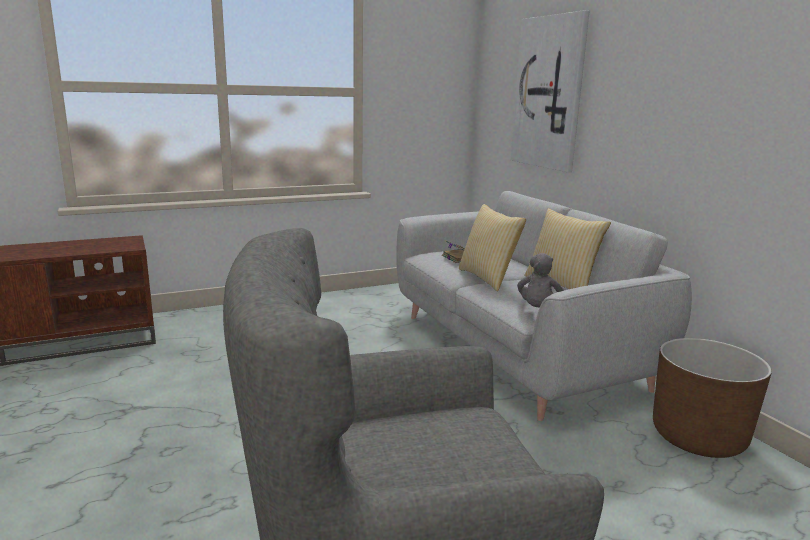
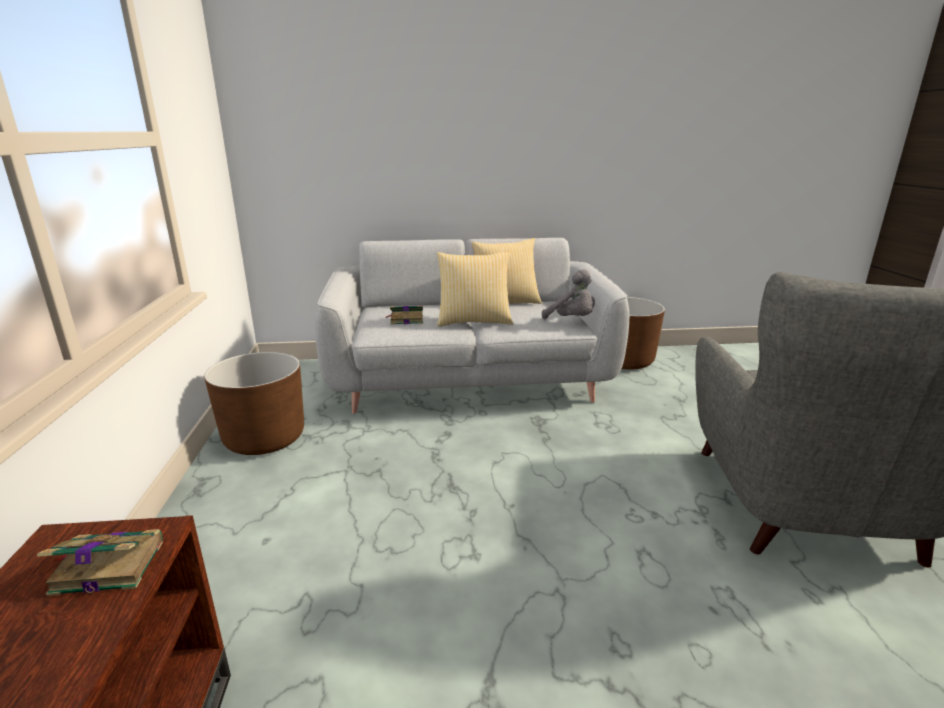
camera: 70 degrees left, 5 degrees up
picture [511,10,590,172] -> none
none -> book [37,529,163,596]
none -> brown planter [204,352,304,455]

